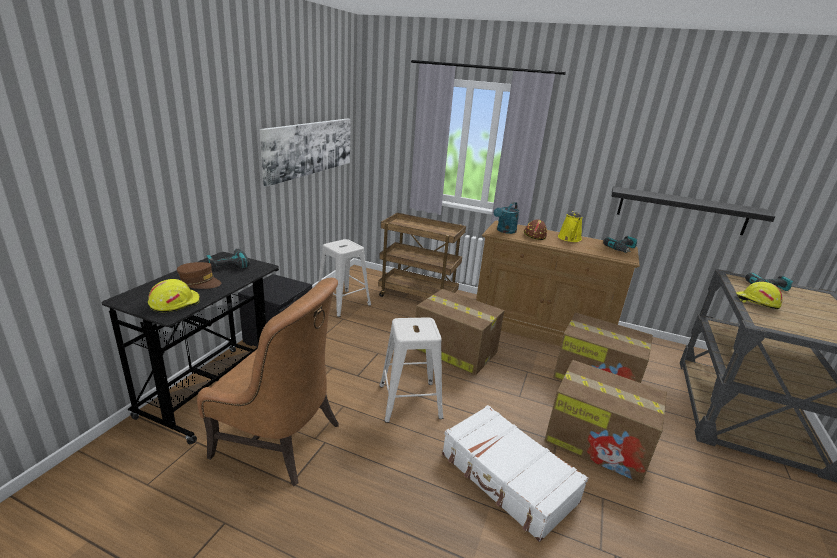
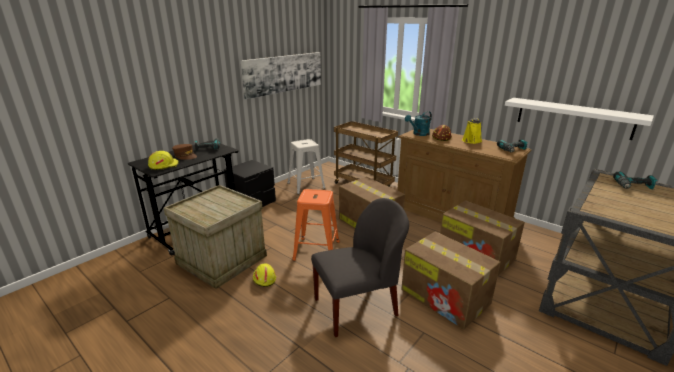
camera: 20 degrees right, 0 degrees up
brown chair [197,278,339,486] -> crate [164,185,267,289]
white stool [379,318,444,423] -> orange stool [292,189,340,261]
white suitcase [442,405,588,542] -> grey chair [311,198,409,337]
black shelf [611,186,775,235] -> white shelf [505,98,654,140]
yellow hard hat [736,282,782,309] -> yellow hard hat moved to [253,263,276,287]

